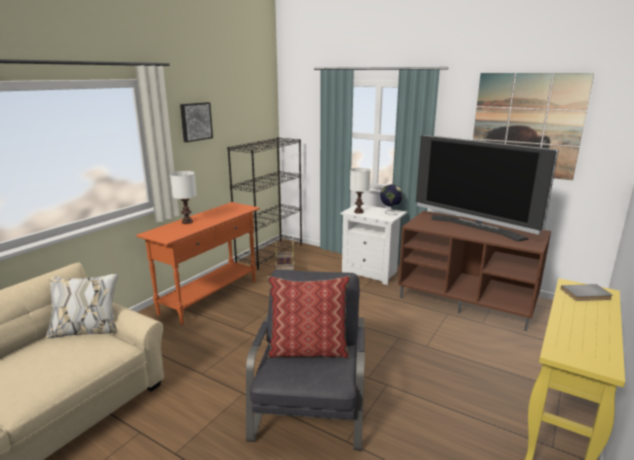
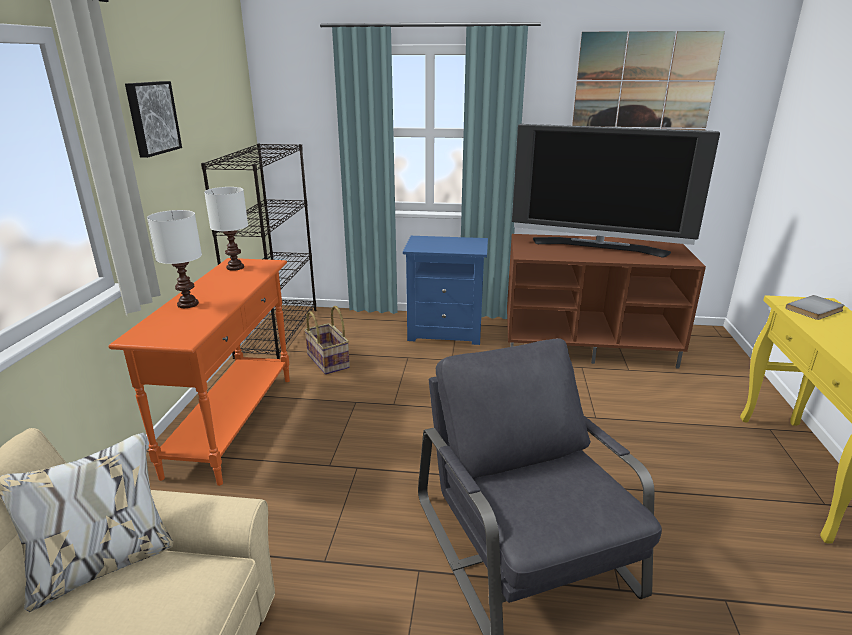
camera: 25 degrees left, 5 degrees up
pillow [267,276,350,358] -> none
white nightstand [341,205,407,285] -> blue nightstand [403,236,488,345]
white table lamp [350,168,371,214] -> white table lamp moved to [204,187,248,271]
globe [380,184,403,215] -> none

